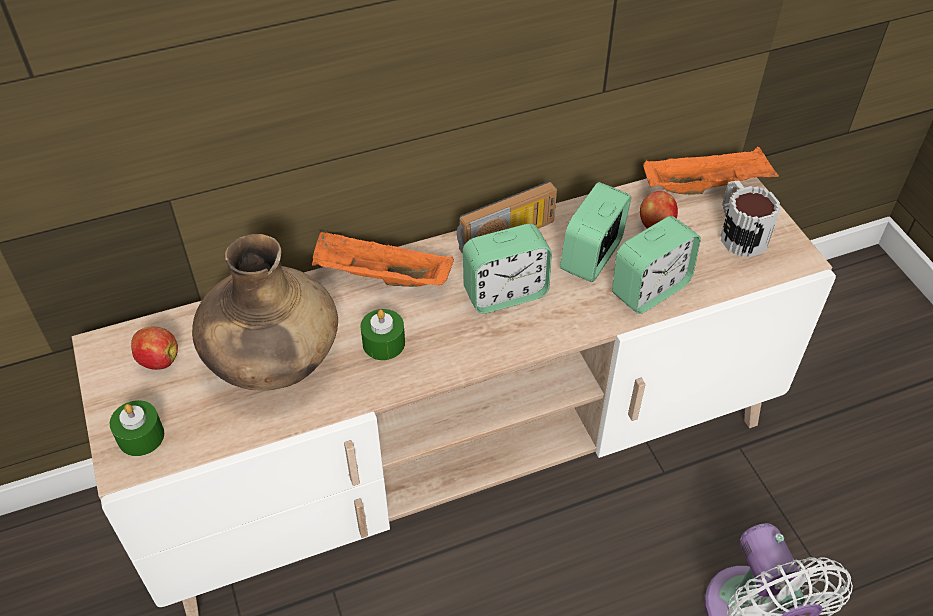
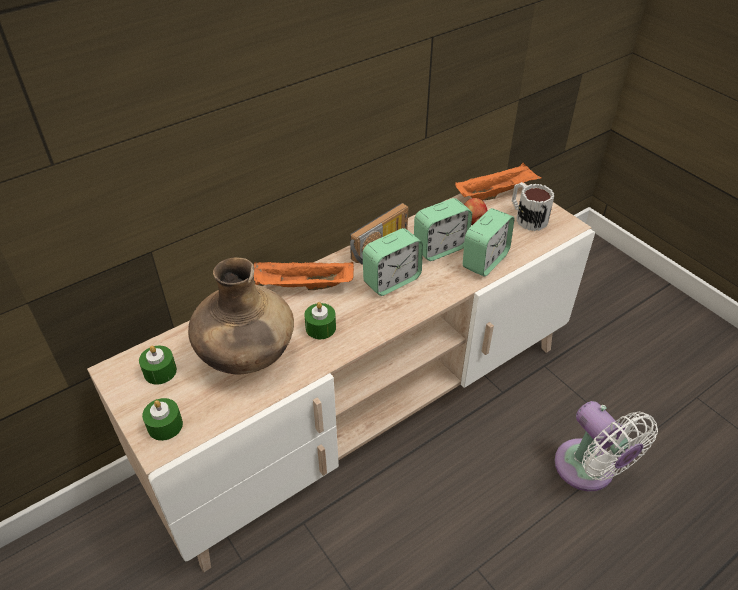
camera: 15 degrees left, 5 degrees down
apple [131,326,178,370] -> green candle [139,346,177,385]
alarm clock [560,182,632,282] -> alarm clock turned 135 degrees counterclockwise [414,198,472,261]

